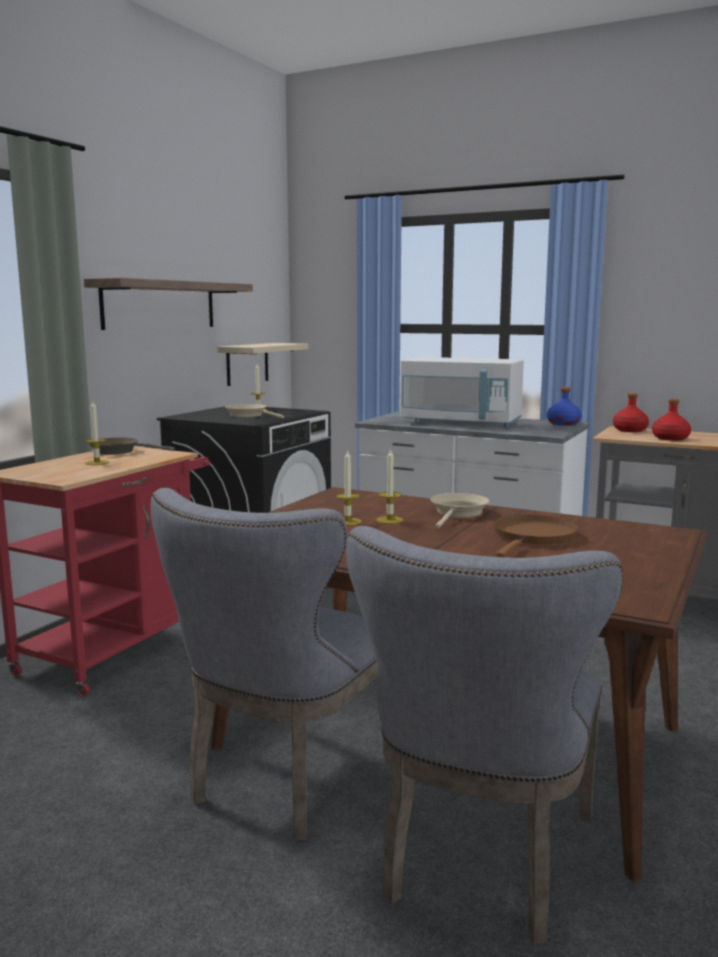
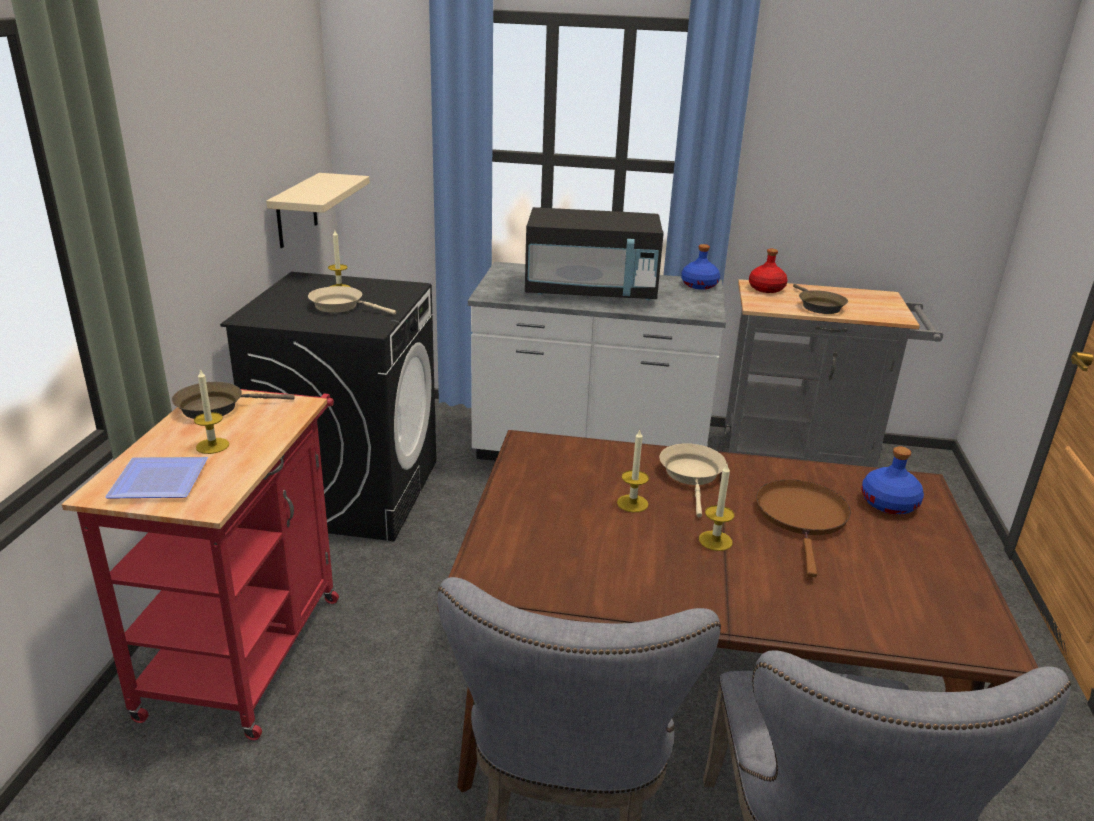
camera: 20 degrees left, 15 degrees up
shelf [84,278,253,330] -> none
candle [336,450,362,526] -> candle moved to [699,464,734,551]
white microwave [400,357,524,428] -> black microwave [525,207,664,300]
red bottle [652,399,691,441] -> brown frying pan [793,284,848,314]
none -> plate [105,457,208,499]
none -> blue bottle [861,446,924,514]

